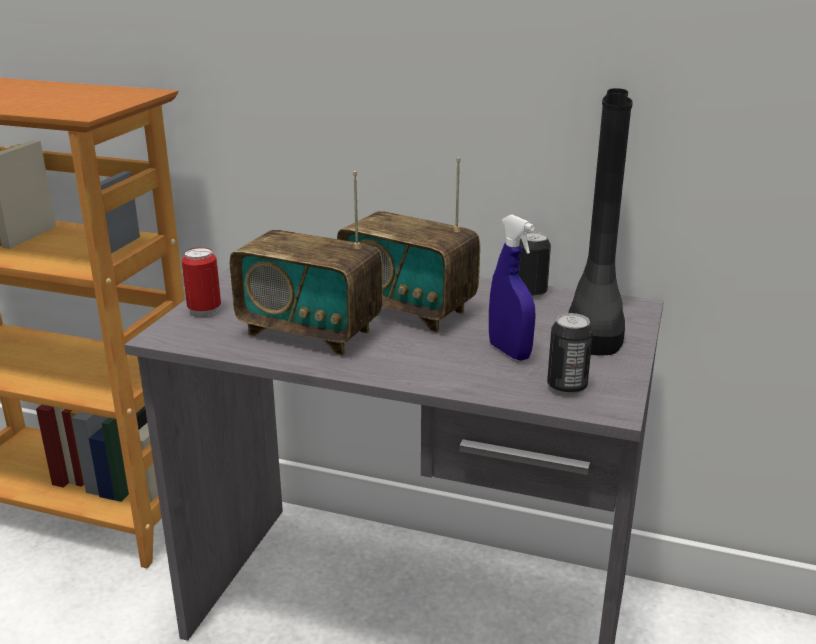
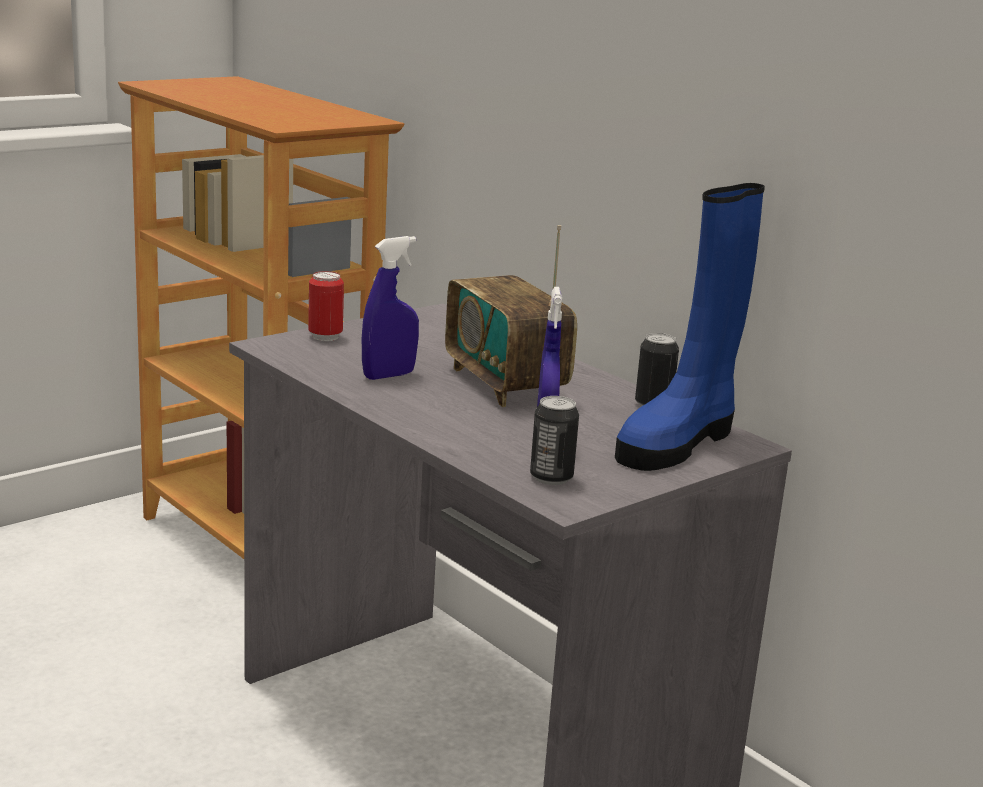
camera: 30 degrees right, 5 degrees down
radio [230,171,383,355] -> blue spray bottle [362,236,419,380]
black boot [568,88,633,356] -> blue boot [615,183,765,471]

